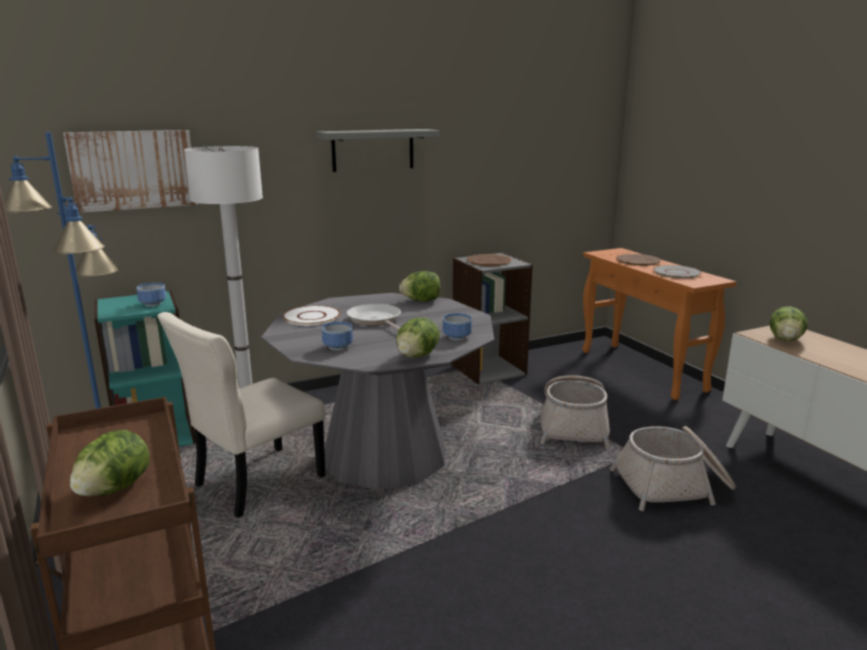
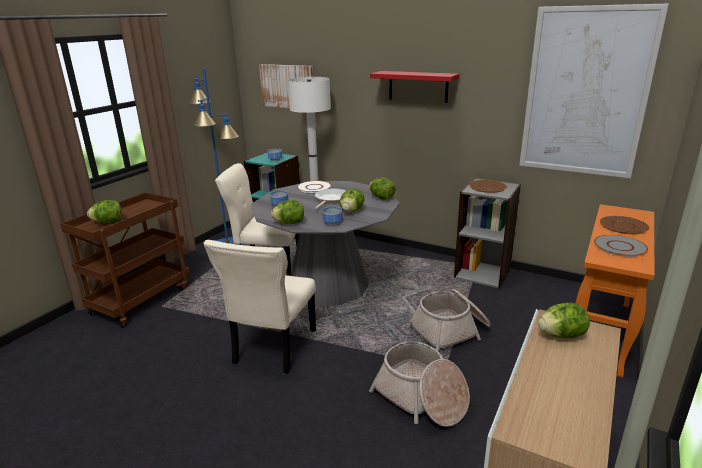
camera: 55 degrees right, 5 degrees up
grey shelf [316,129,440,172] -> red shelf [370,71,460,103]
none -> beige chair [204,240,316,374]
none -> lettuce [340,189,365,213]
none -> picture [519,4,669,178]

